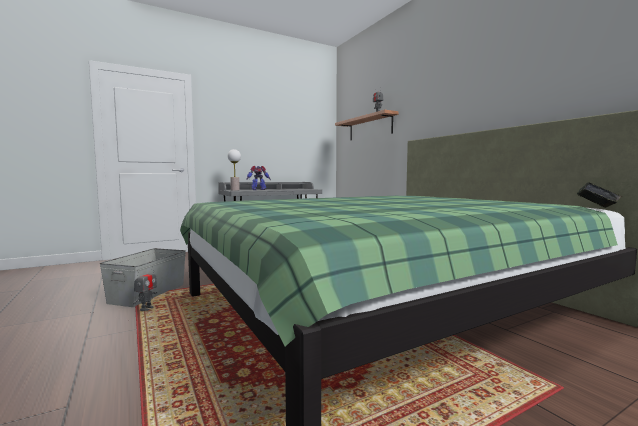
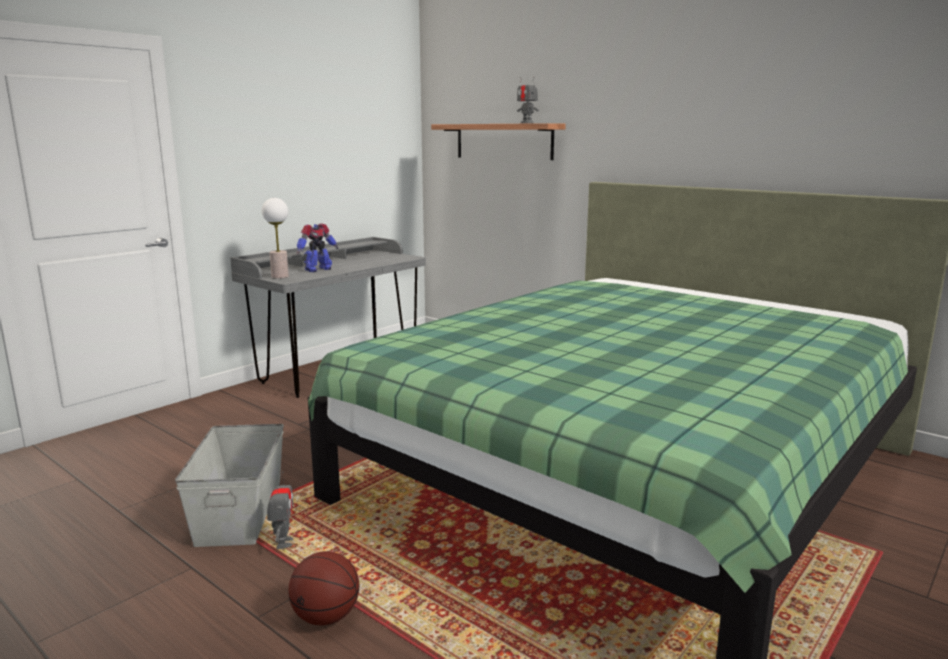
camera: 20 degrees left, 10 degrees up
book [577,182,622,208] -> none
none -> basketball [288,551,360,625]

